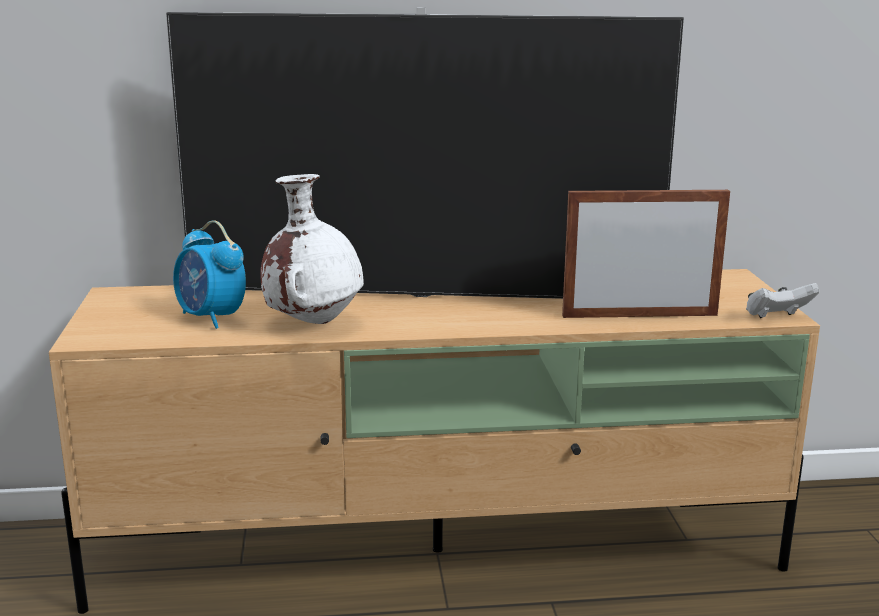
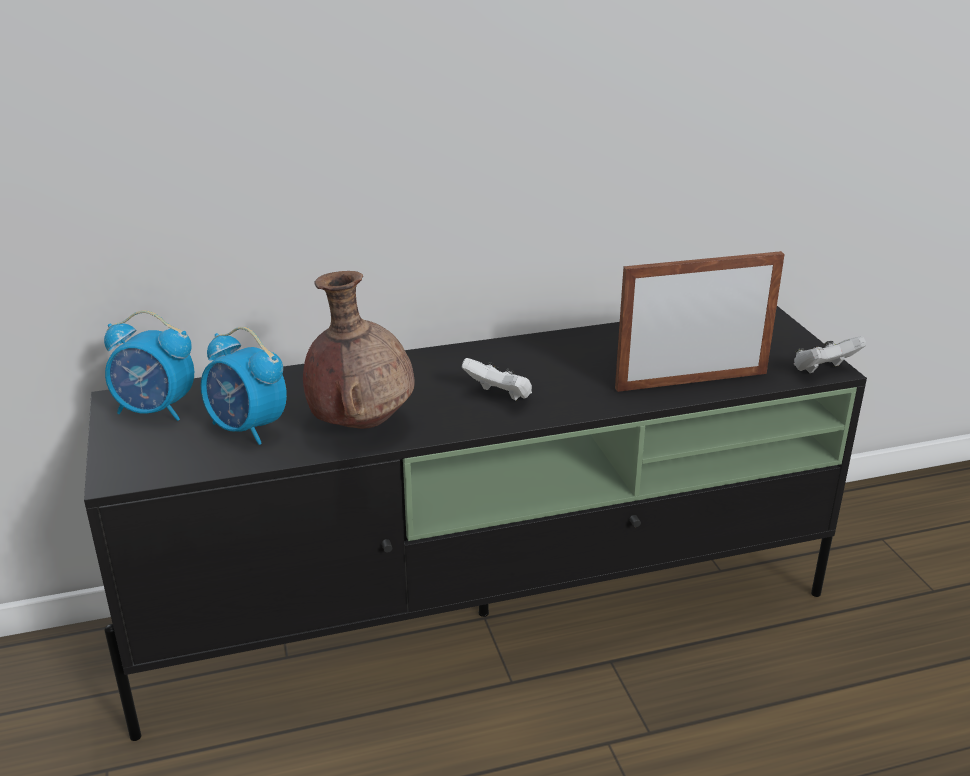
camera: 10 degrees left, 10 degrees up
beige tv stand [49,269,820,614] -> black tv stand [84,306,867,741]
television [166,8,684,299] -> none
white vase [260,174,364,324] -> brown vase [303,271,415,429]
none -> alarm clock [104,310,194,421]
none -> white game controller [462,358,532,401]

